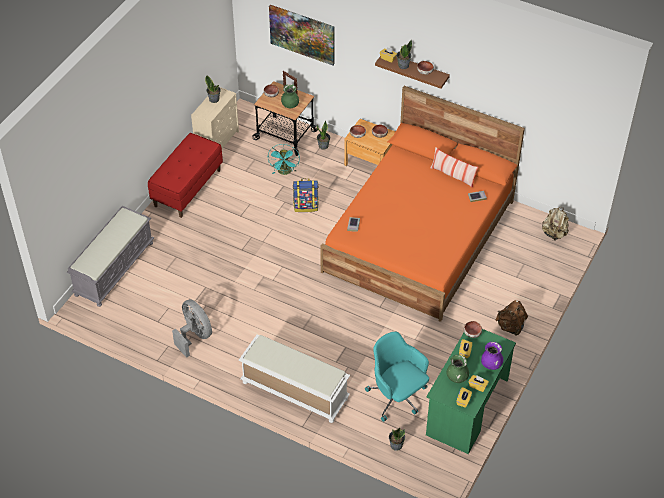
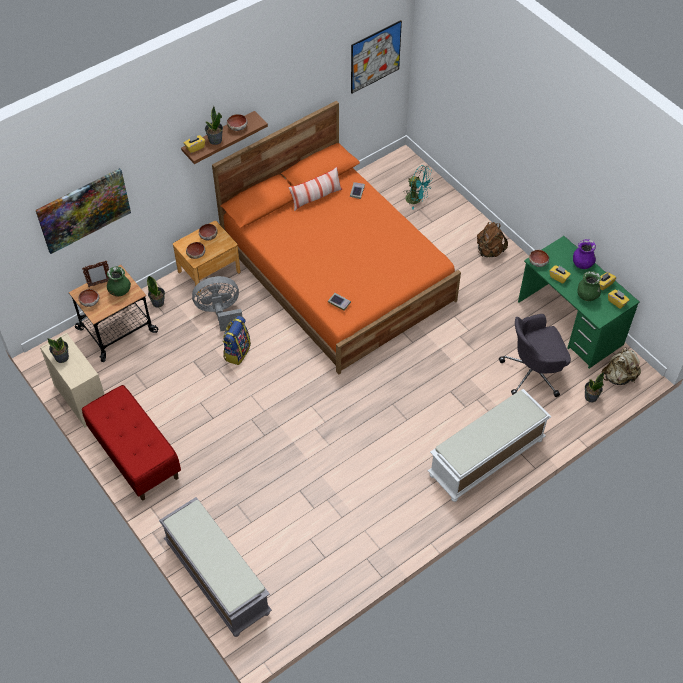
camera: 65 degrees left, 5 degrees up
grey fan [172,299,212,358] -> grey fan moved to [192,276,242,331]
turquoise fan [268,144,300,175] -> turquoise fan moved to [405,165,433,210]
turquoise office chair [365,332,429,422] -> grey office chair [499,314,571,397]
beige backpack [542,207,569,241] -> beige backpack moved to [601,347,641,385]
none -> picture [351,20,402,94]

